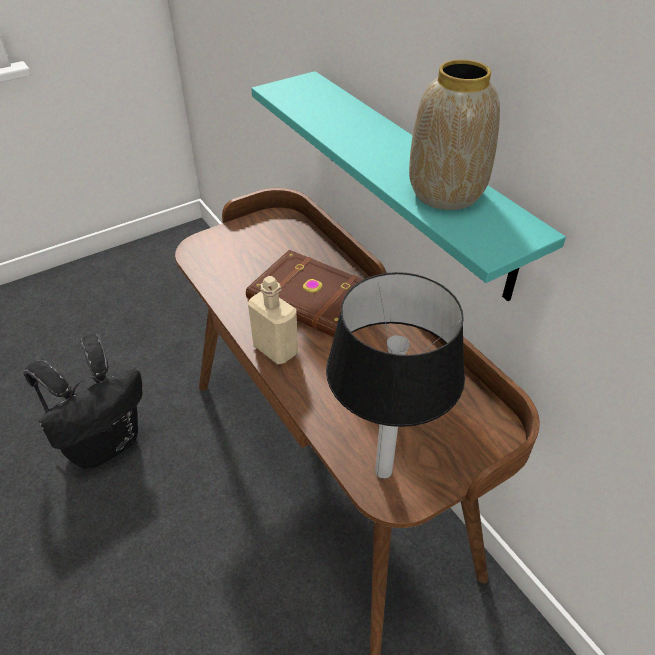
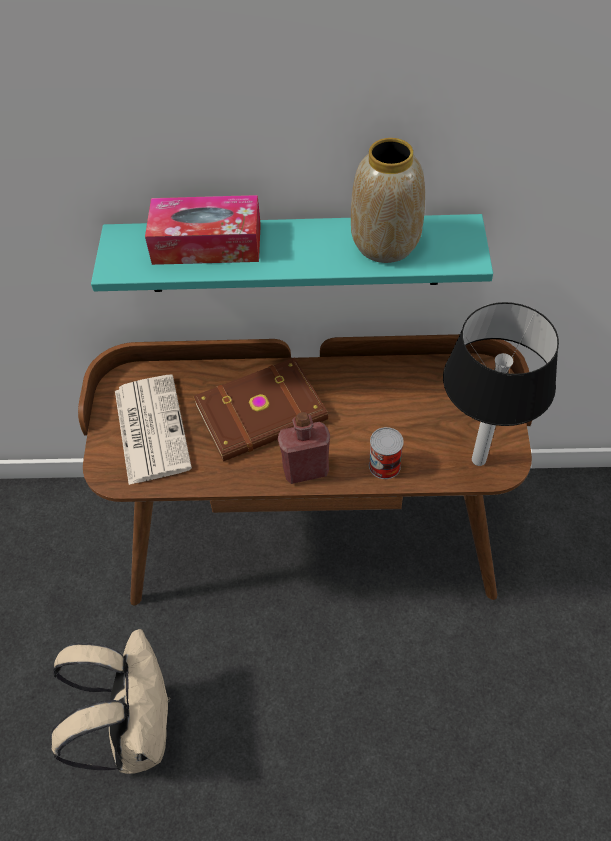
camera: 55 degrees left, 10 degrees up
black backpack [24,334,143,469] -> beige backpack [51,629,170,774]
beige bottle [248,276,298,364] -> red bottle [278,412,330,484]
none -> newspaper [115,375,192,485]
none -> tissue box [145,195,261,265]
none -> can [369,427,404,479]

